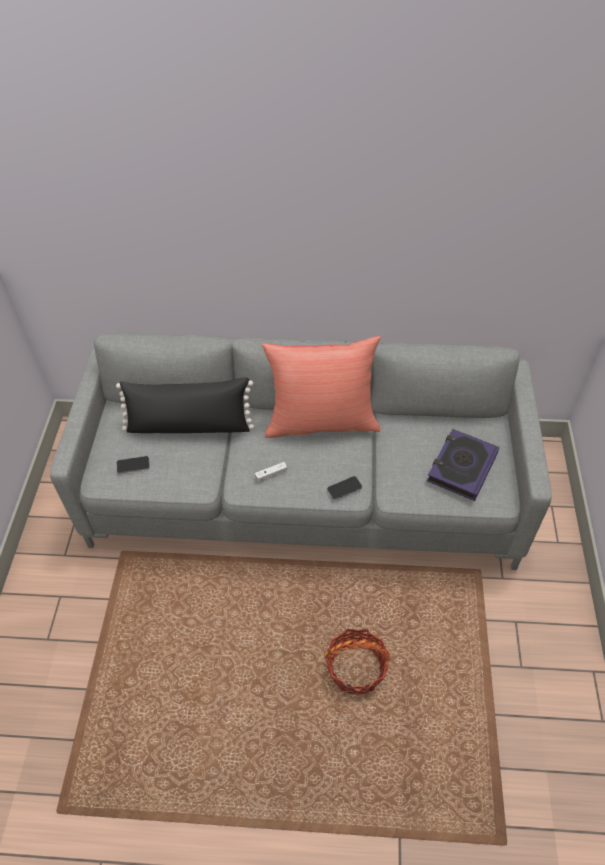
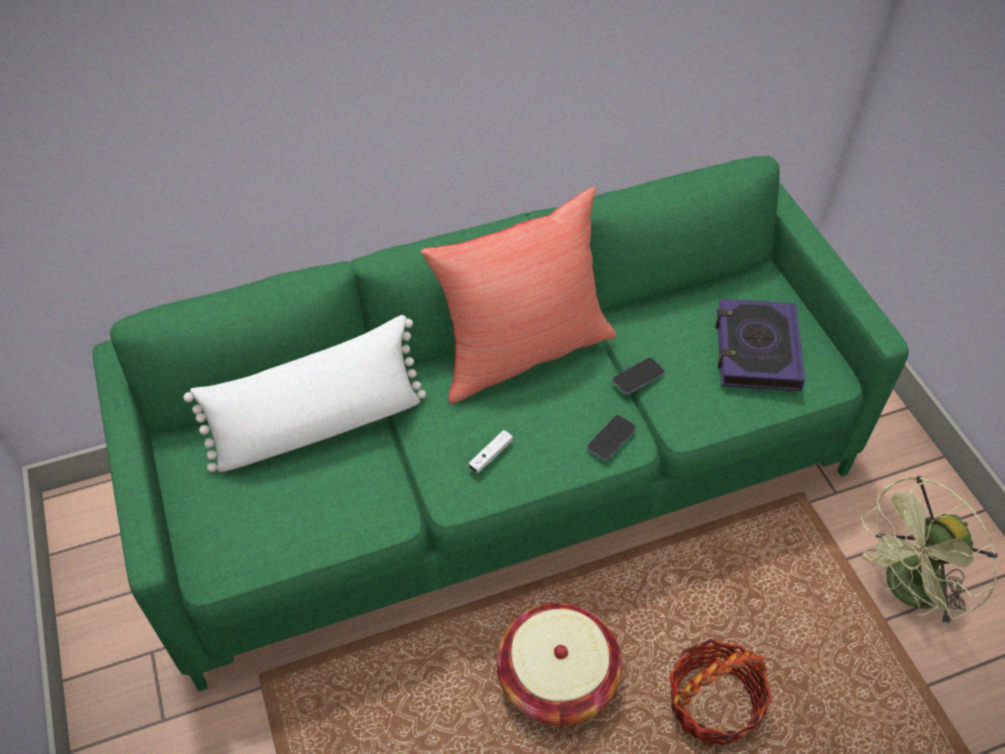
camera: 25 degrees left, 0 degrees up
grey sofa [50,333,552,570] -> green sofa [93,156,909,691]
black pillow [116,377,254,433] -> white pillow [183,315,426,472]
phone [117,456,150,473] -> phone moved to [612,358,664,395]
none -> basket [497,603,622,726]
none -> green fan [861,476,998,626]

